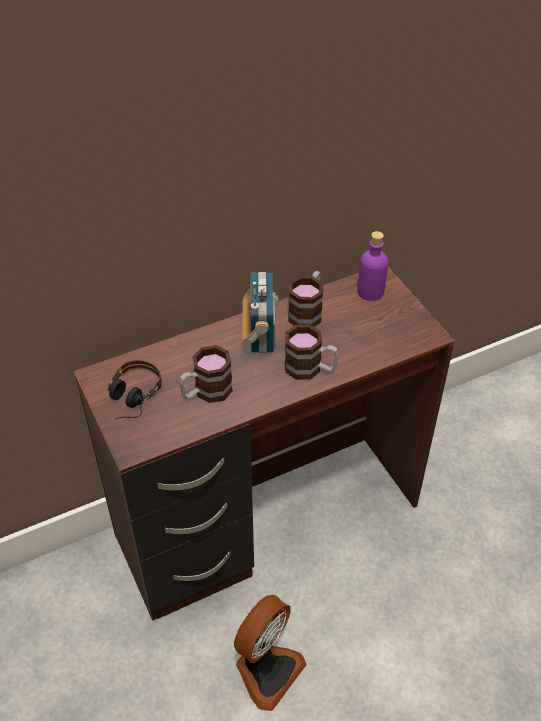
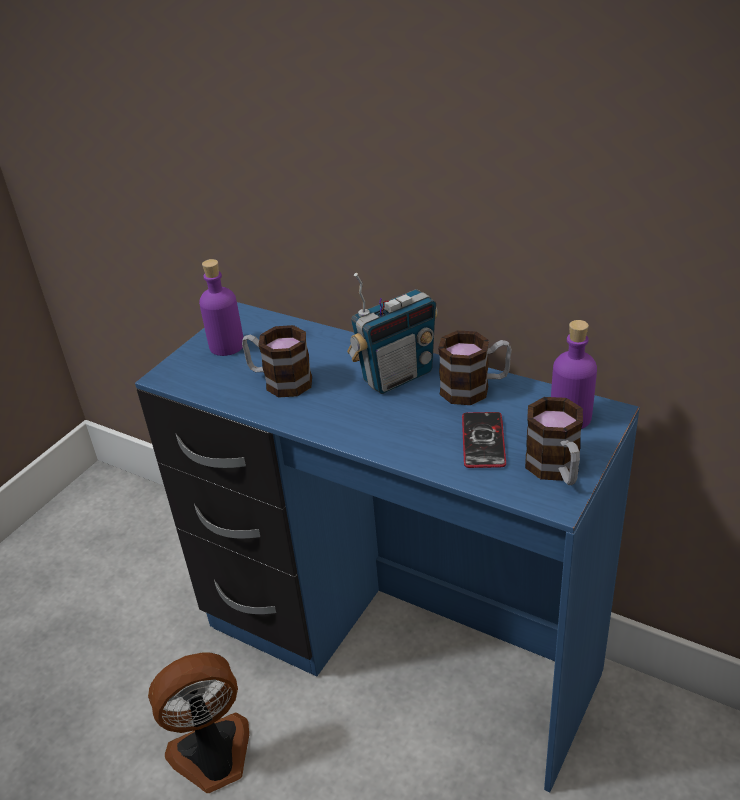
camera: 60 degrees right, 10 degrees down
brown desk [74,268,454,621] -> blue desk [135,302,640,792]
headphones [108,360,162,419] -> purple bottle [199,259,243,356]
fan [234,595,307,711] -> fan turned 150 degrees clockwise [148,652,249,793]
mug [285,324,339,380] -> mug moved to [525,397,583,485]
none -> phone [462,412,506,468]

